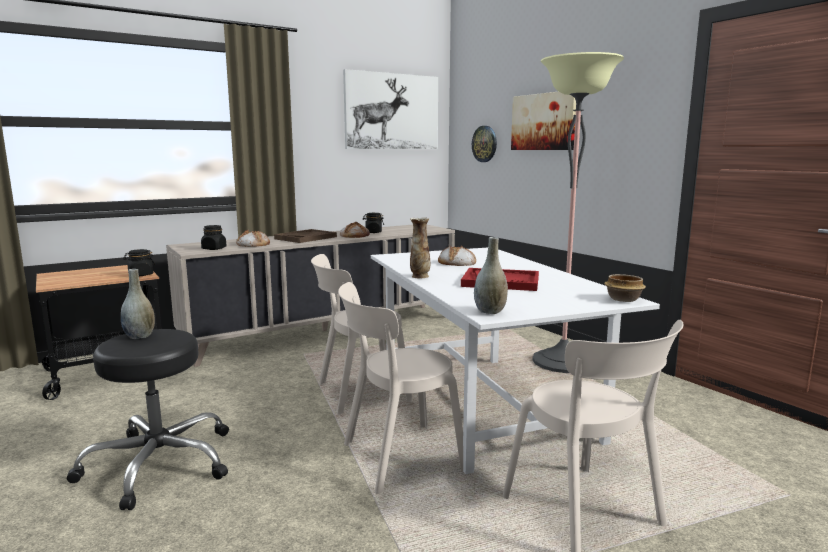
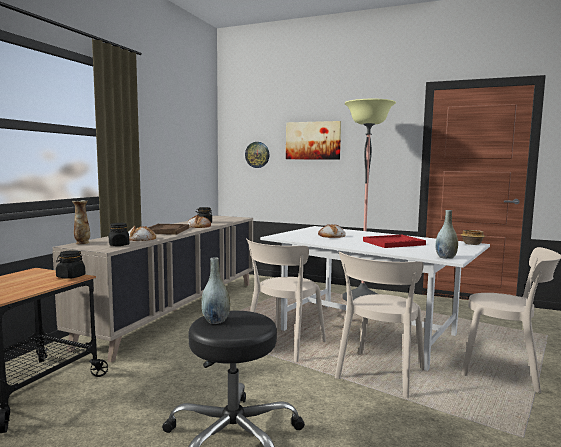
camera: 35 degrees left, 5 degrees down
picture [343,69,438,149] -> none
vase [410,218,430,278] -> vase moved to [72,200,90,244]

